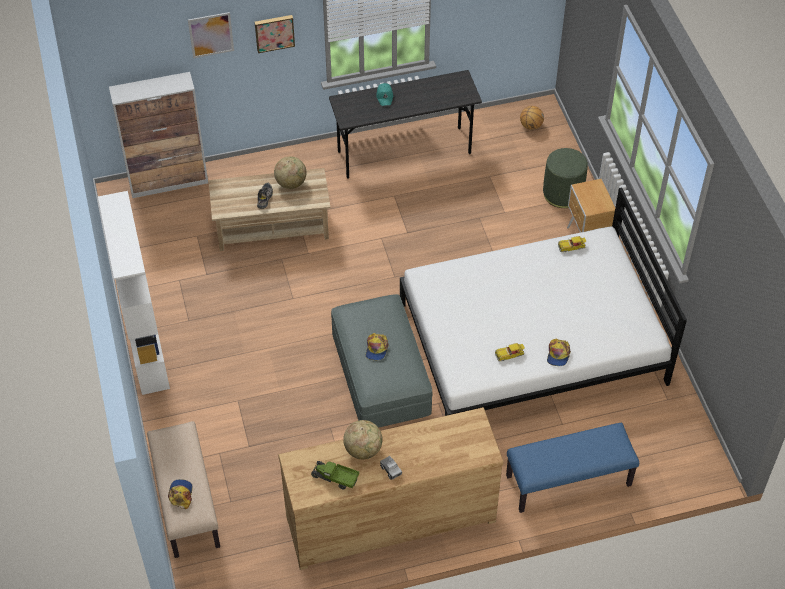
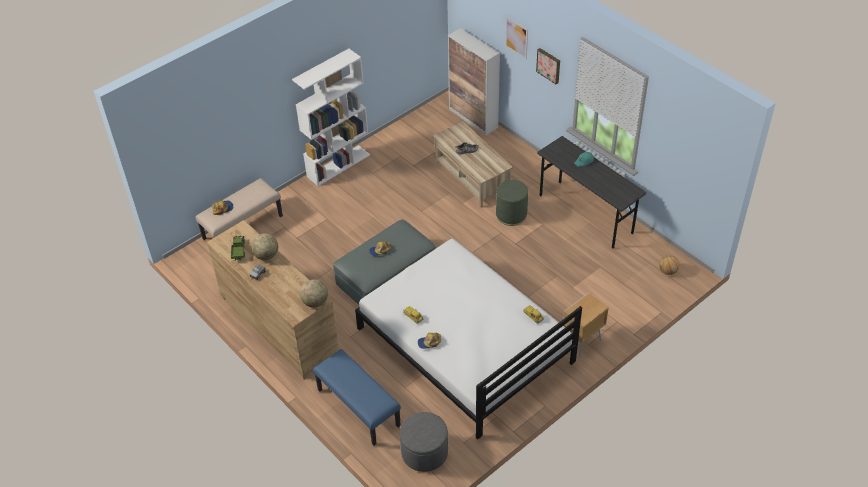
camera: 65 degrees right, 5 degrees down
globe [274,156,306,189] -> globe moved to [300,279,328,308]
green ottoman [543,148,588,208] -> green ottoman moved to [496,180,528,226]
none -> grey ottoman [400,412,448,472]

